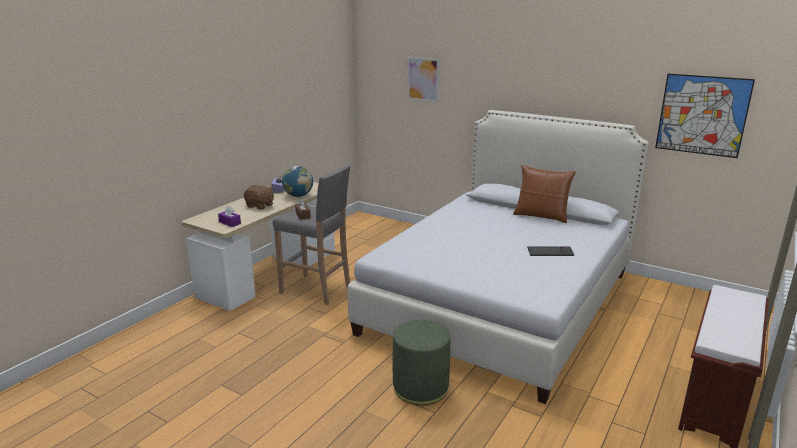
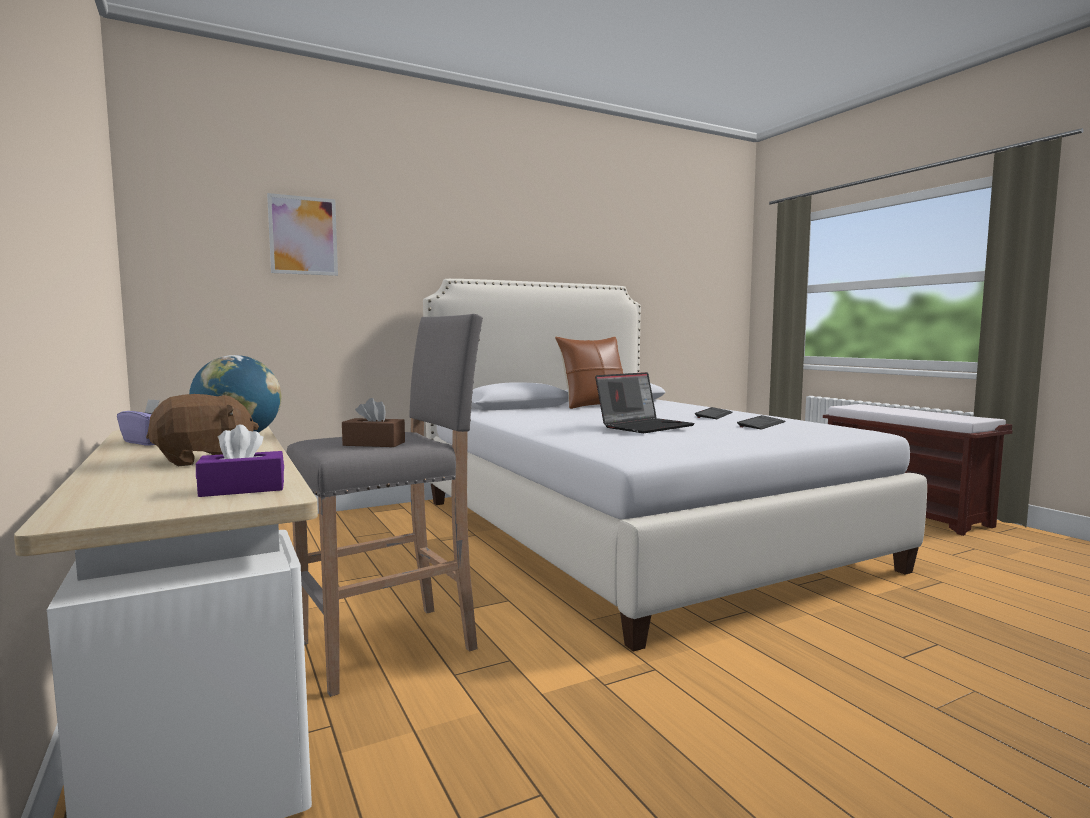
camera: 60 degrees left, 15 degrees down
green ottoman [393,320,450,405] -> none
picture [655,74,755,158] -> none
none -> laptop [595,372,695,433]
none -> keyboard [737,415,786,430]

